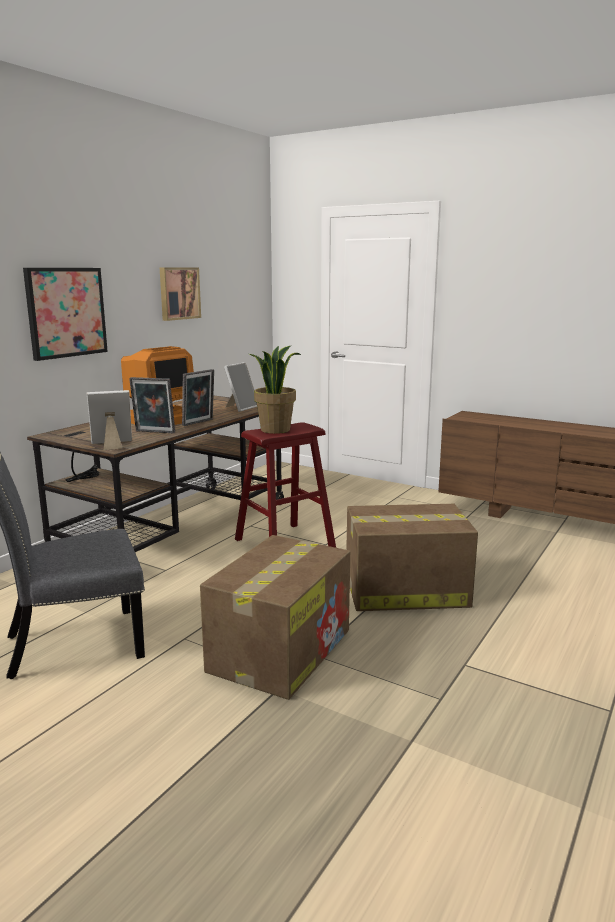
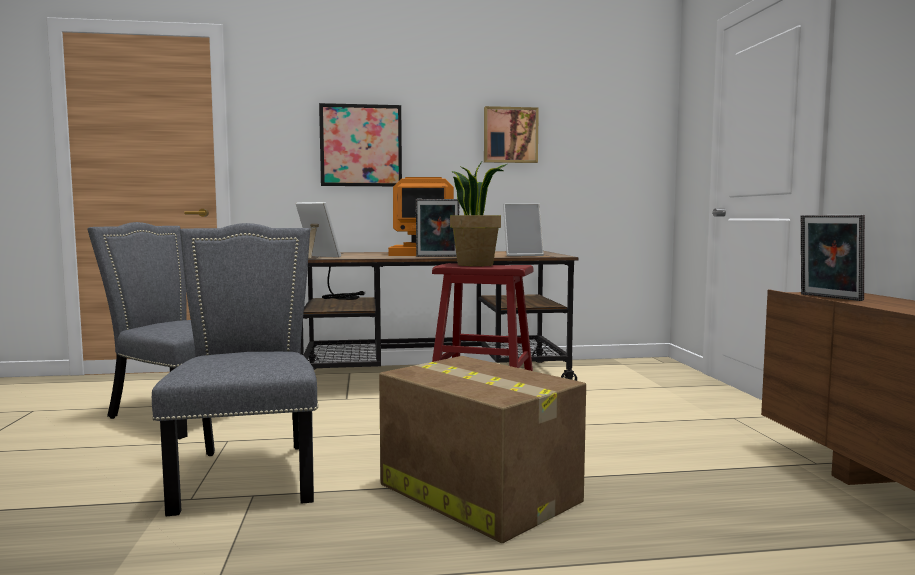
camera: 50 degrees right, 10 degrees down
picture frame [129,377,175,433] -> picture frame moved to [801,215,865,301]
cardboard box [200,535,350,700] -> grey chair [152,223,318,516]

